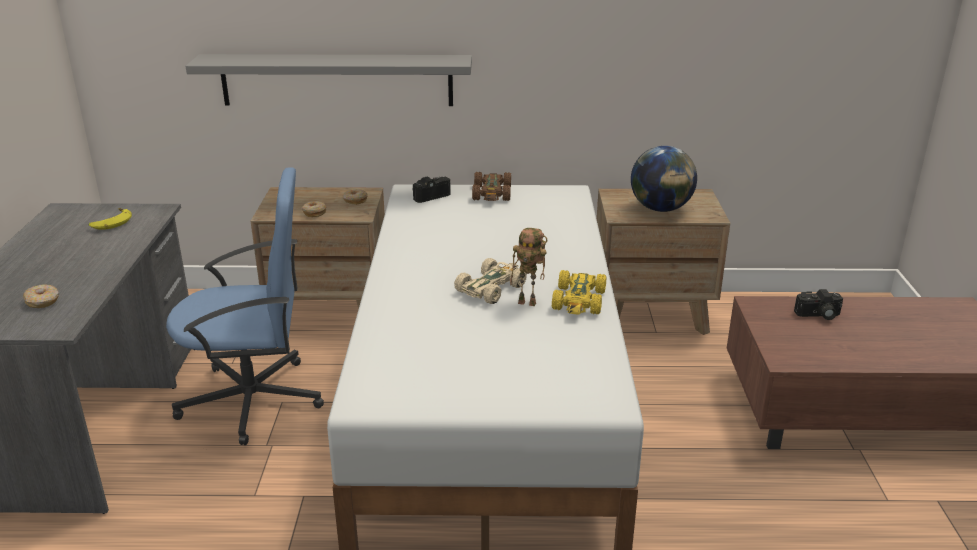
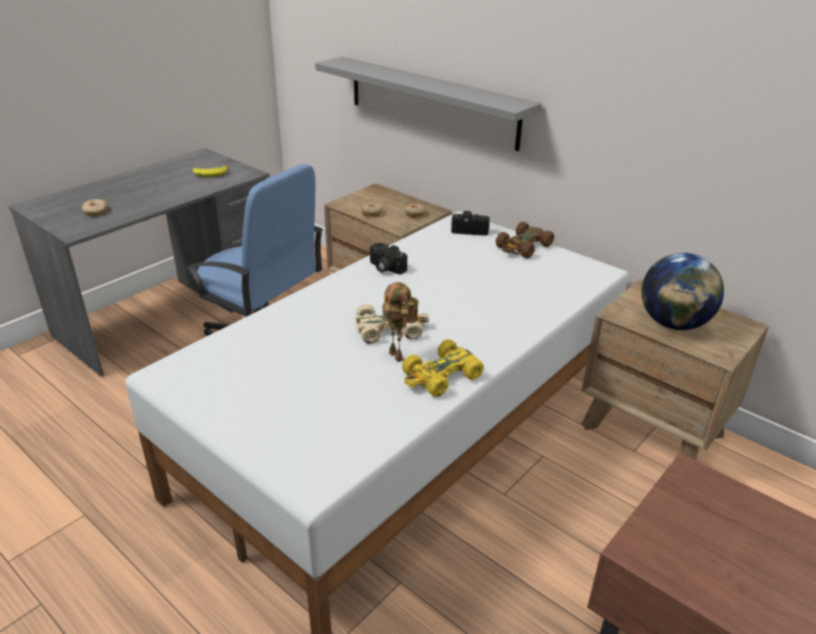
camera: 40 degrees right, 5 degrees up
camera [794,289,843,320] -> camera moved to [369,243,407,274]

